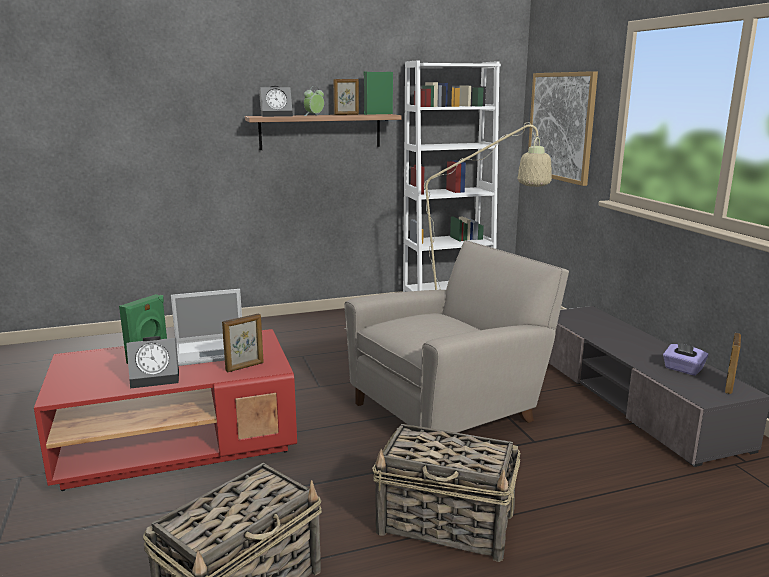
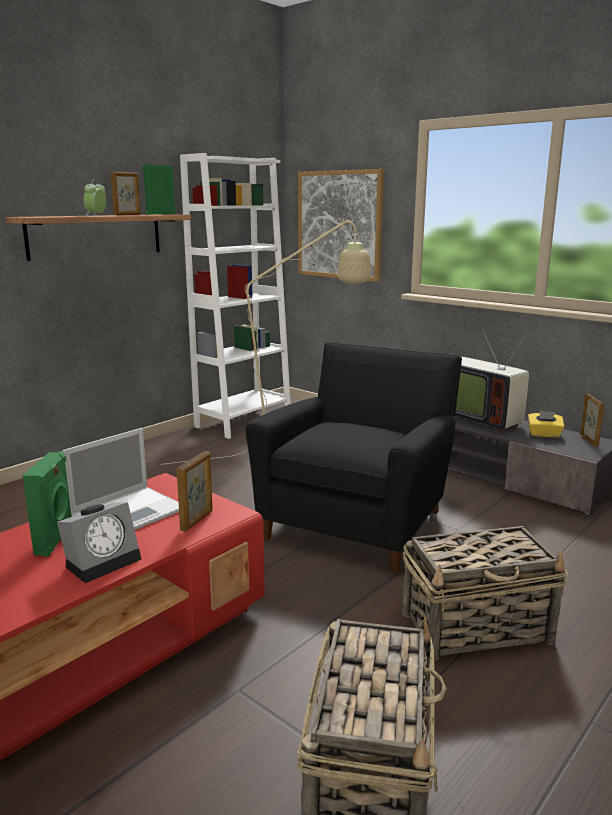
camera: 30 degrees left, 0 degrees up
alarm clock [259,86,293,117] -> none
beige armchair [344,240,569,433] -> black armchair [246,342,462,573]
purple tissue box [663,342,708,376] -> yellow tissue box [528,411,564,438]
none -> television [455,326,529,433]

